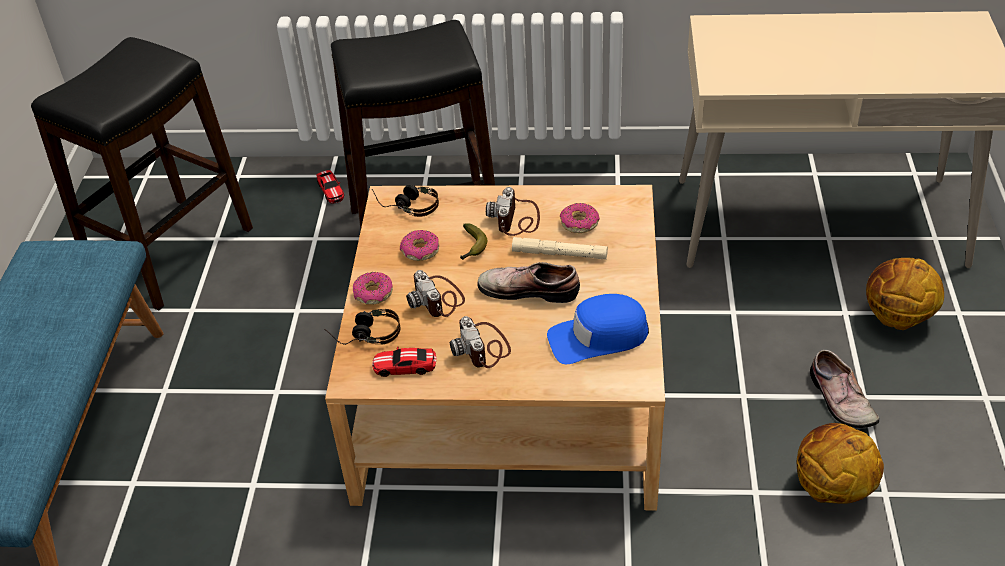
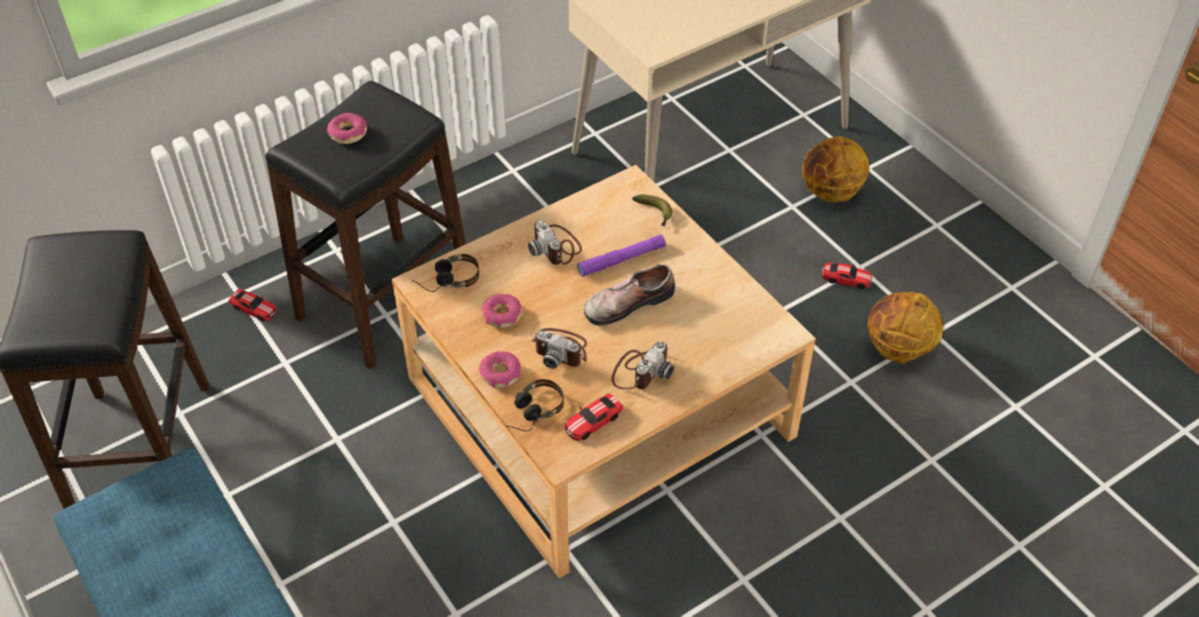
camera: 40 degrees left, 5 degrees up
camera [450,316,511,368] -> camera turned 90 degrees counterclockwise [611,341,674,389]
banana [460,223,487,260] -> banana moved to [632,195,673,227]
beige flashlight [512,237,608,260] -> purple flashlight [577,234,666,277]
blue cap [547,294,649,364] -> none
donut [560,203,600,233] -> donut moved to [327,113,367,144]
shoe [810,350,879,428] -> toy car [822,262,872,289]

